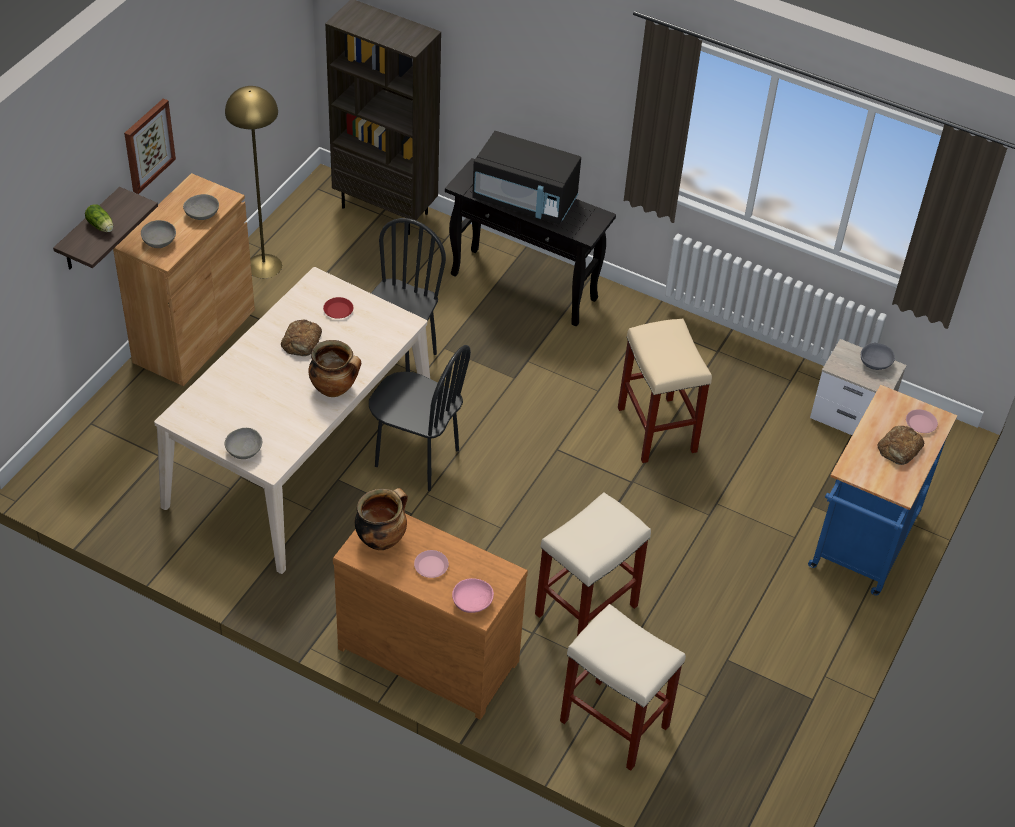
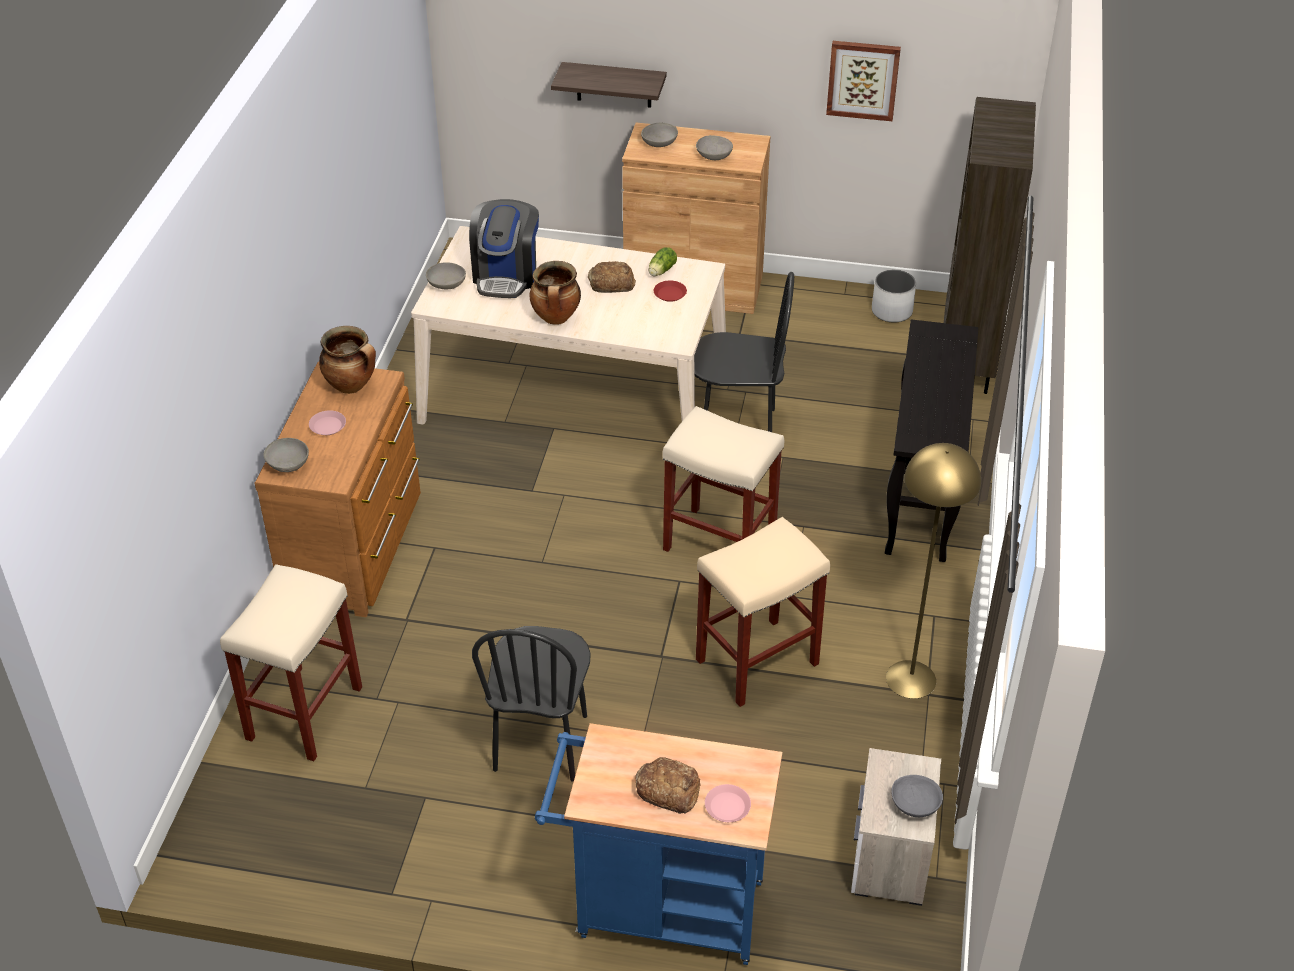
camera: 75 degrees right, 5 degrees down
lettuce [85,204,113,232] -> lettuce moved to [648,247,677,276]
picture [124,98,176,194] -> picture moved to [826,41,901,121]
yellow floor lamp [225,86,282,278] -> yellow floor lamp moved to [886,443,981,699]
black chair [369,345,471,491] -> black chair moved to [472,626,591,782]
pink bowl [452,578,494,613] -> grey bowl [263,438,309,472]
black microwave [472,131,581,224] -> none
beige stool [535,492,651,636] -> beige stool moved to [662,406,784,552]
none -> coffee machine [469,199,539,298]
none -> white planter [872,269,916,323]

